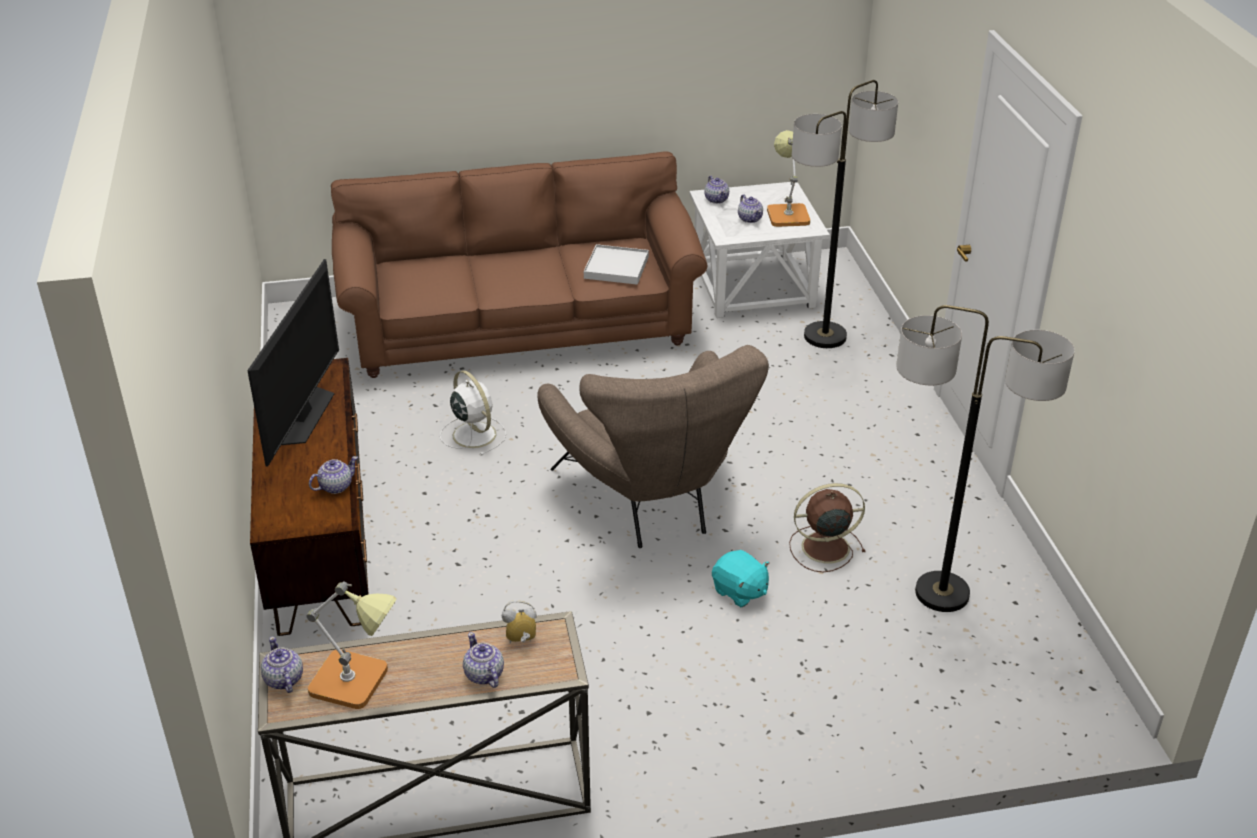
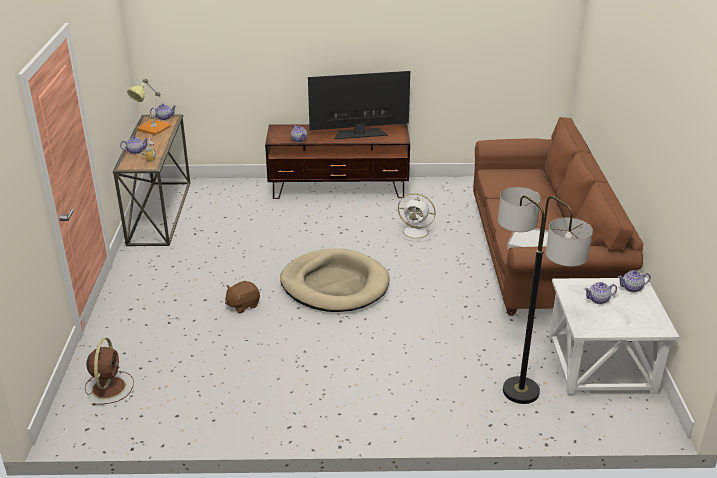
camera: 100 degrees right, 5 degrees down
television [247,259,339,467] -> television turned 150 degrees clockwise [308,71,410,139]
white fan [440,370,506,455] -> white fan turned 45 degrees clockwise [397,193,436,242]
brown armchair [537,345,769,548] -> beige dog bed [280,249,390,312]
turquoise plush toy [712,550,770,607] -> brown plush toy [225,281,260,313]
table lamp [767,130,810,227] -> none
brown fan [789,483,865,573] -> brown fan moved to [85,338,134,405]
floor lamp [896,305,1075,612] -> none

